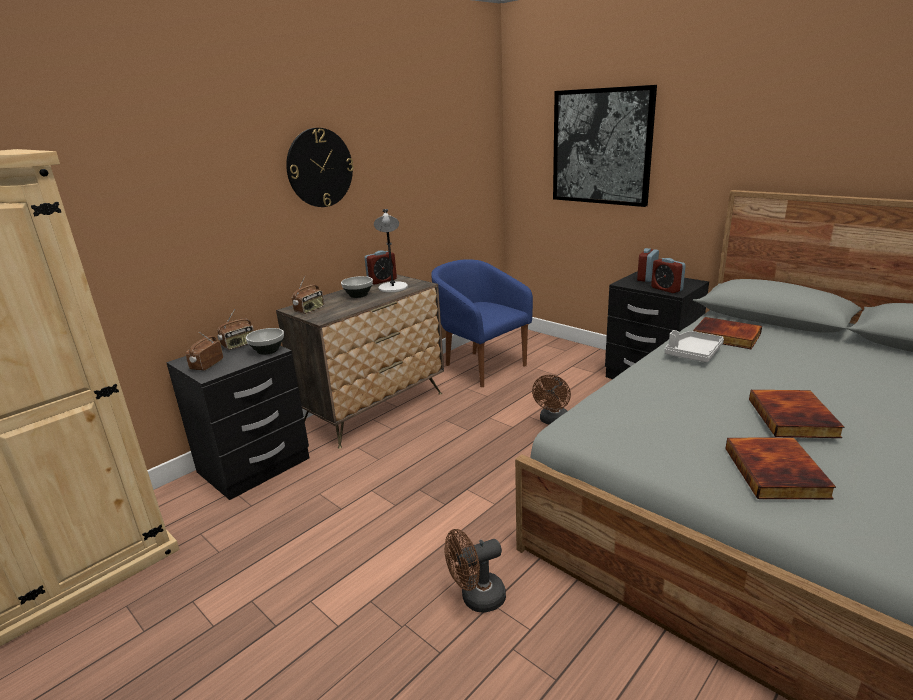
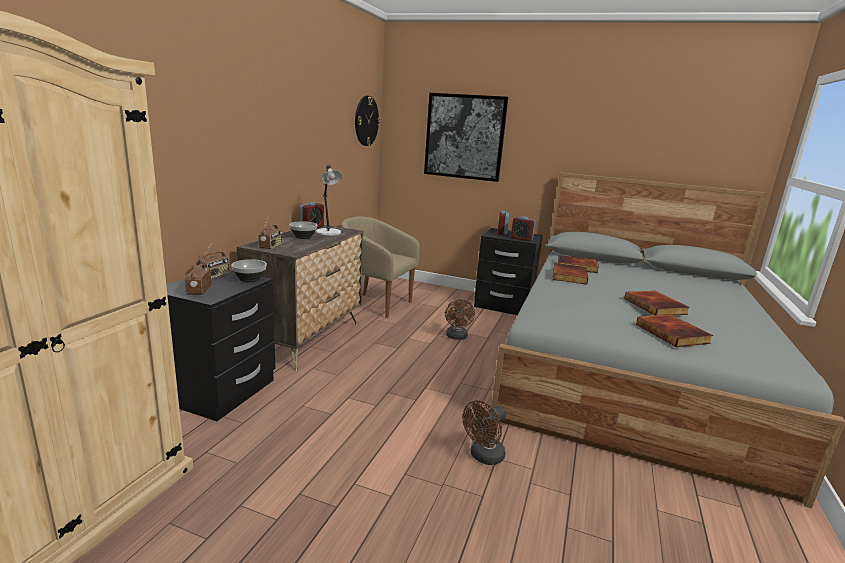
camera: 25 degrees left, 5 degrees down
wall clock [286,128,354,207] -> wall clock moved to [355,96,380,146]
blue armchair [431,259,533,387] -> beige armchair [342,217,420,318]
grey tray [664,330,724,362] -> book [553,263,589,284]

